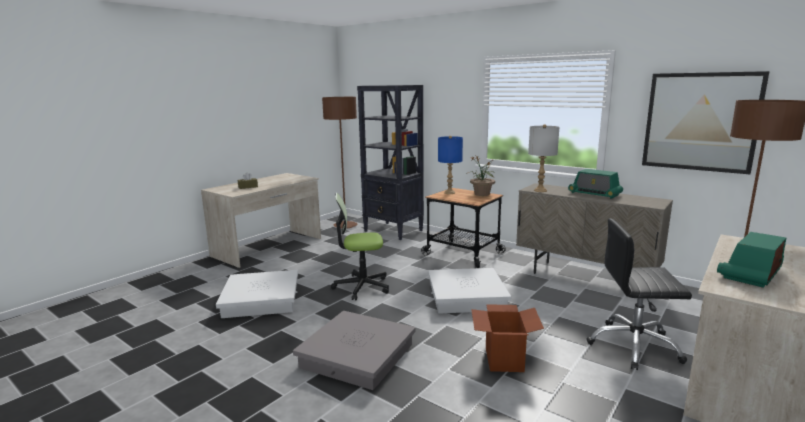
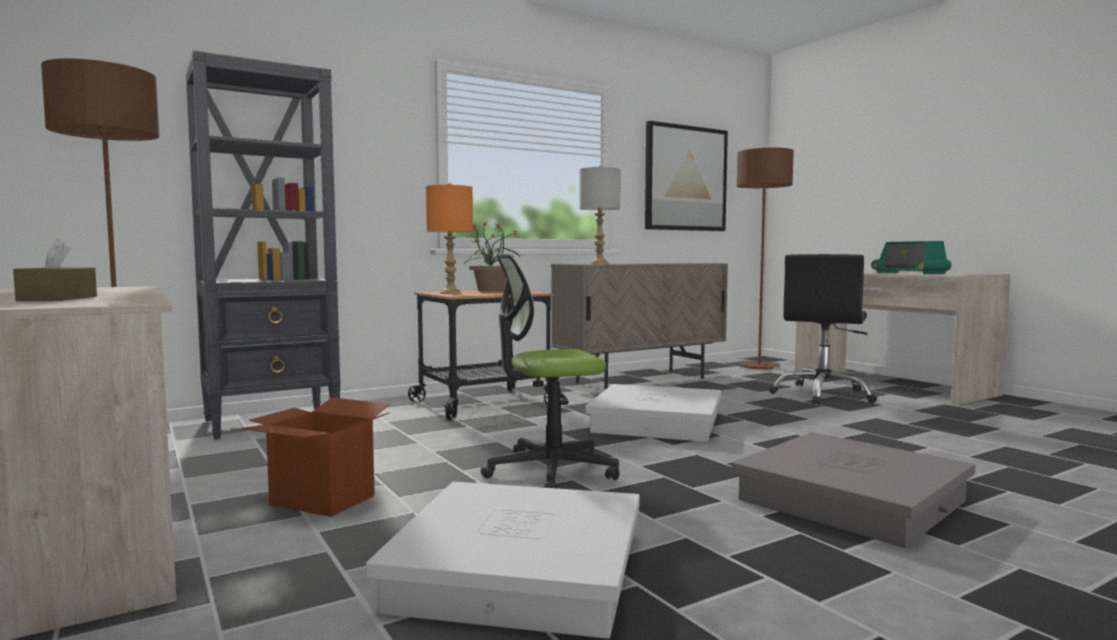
camera: 70 degrees left, 10 degrees down
office chair [331,193,389,300] -> office chair turned 60 degrees clockwise [480,254,619,488]
blue table lamp [438,136,463,194] -> orange table lamp [426,183,473,294]
cardboard box [471,304,544,372] -> cardboard box moved to [240,398,390,517]
radio [568,169,623,199] -> none

